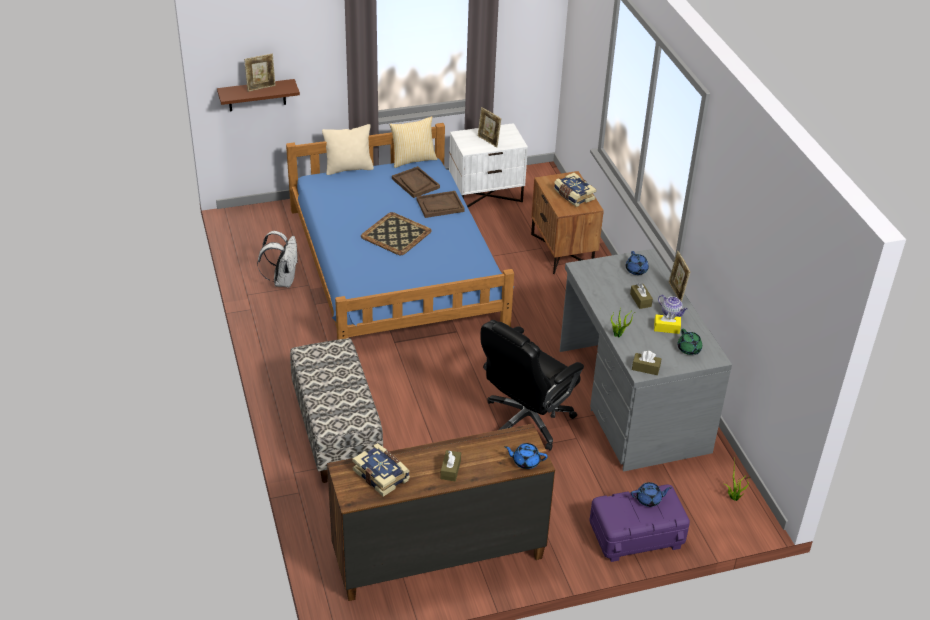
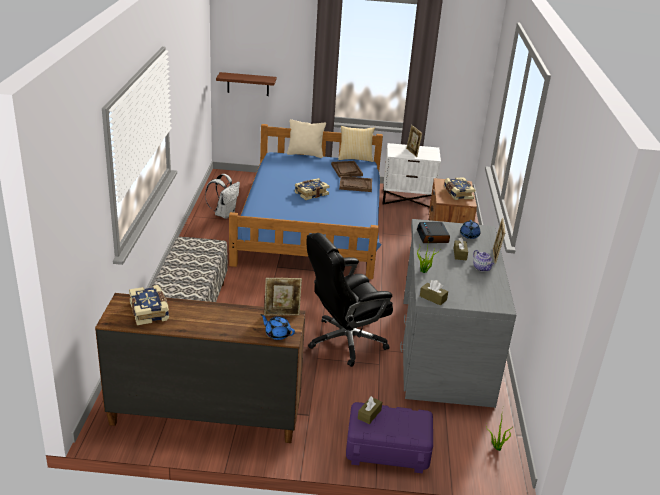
camera: 20 degrees right, 10 degrees down
picture frame [244,54,276,92] -> picture frame moved to [264,278,302,316]
tray [361,212,432,255] -> book [295,178,329,200]
brown tissue box [440,450,461,481] -> brown tissue box moved to [358,396,382,424]
blue teapot [631,482,672,507] -> none
yellow tissue box [654,312,681,334] -> none
green teapot [677,328,702,355] -> none
none -> alarm clock [417,222,450,243]

